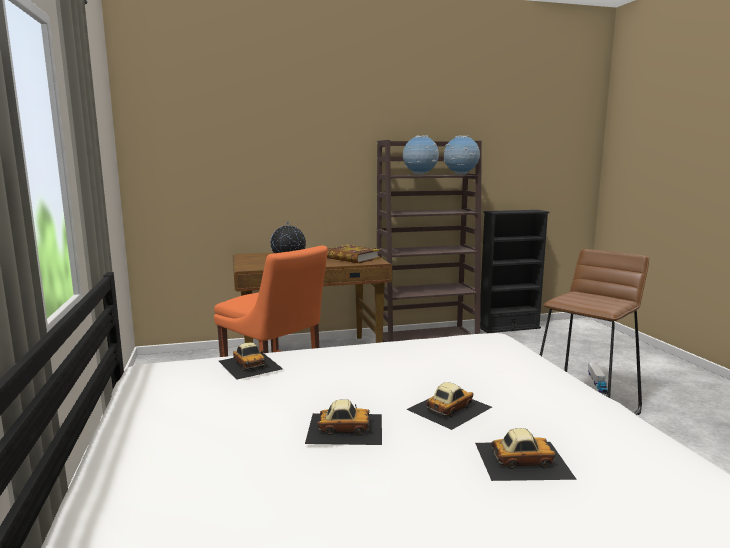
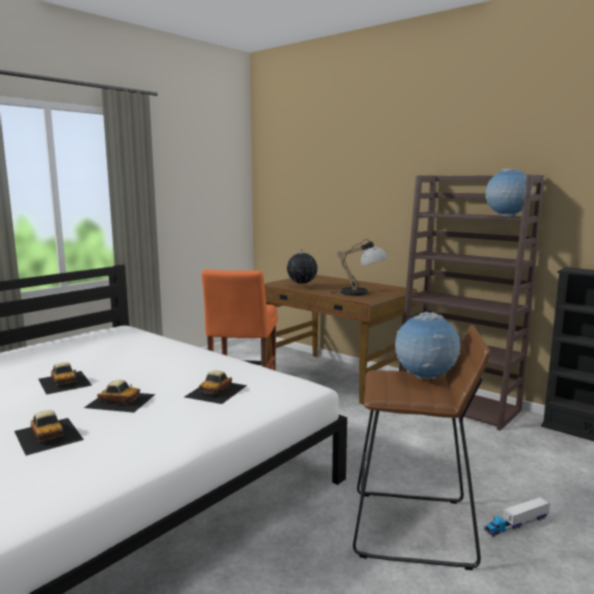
camera: 55 degrees right, 0 degrees up
toy car [219,342,283,380] -> toy car moved to [185,370,247,404]
book [327,245,380,263] -> table lamp [331,239,388,296]
globe [403,135,439,175] -> globe moved to [395,312,460,379]

